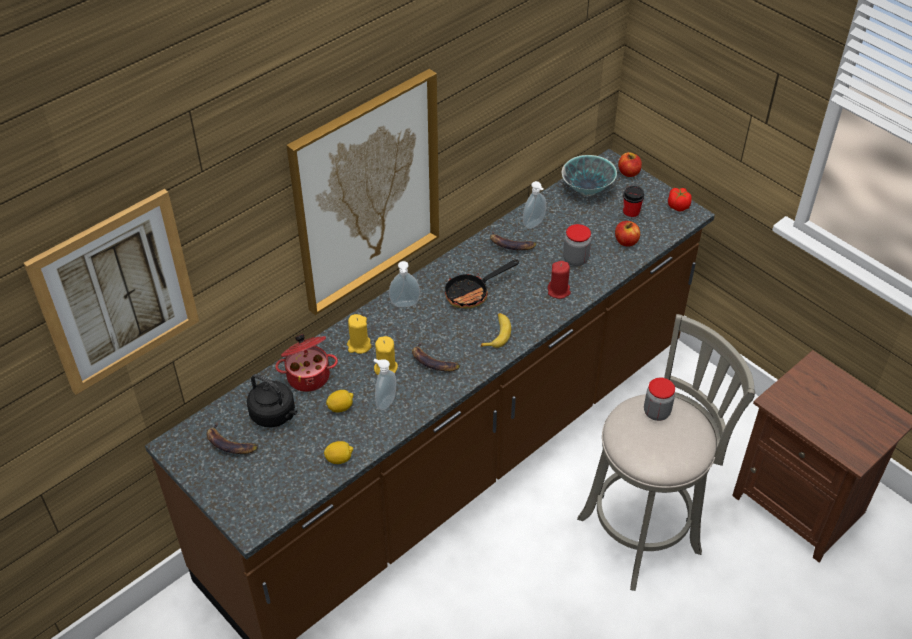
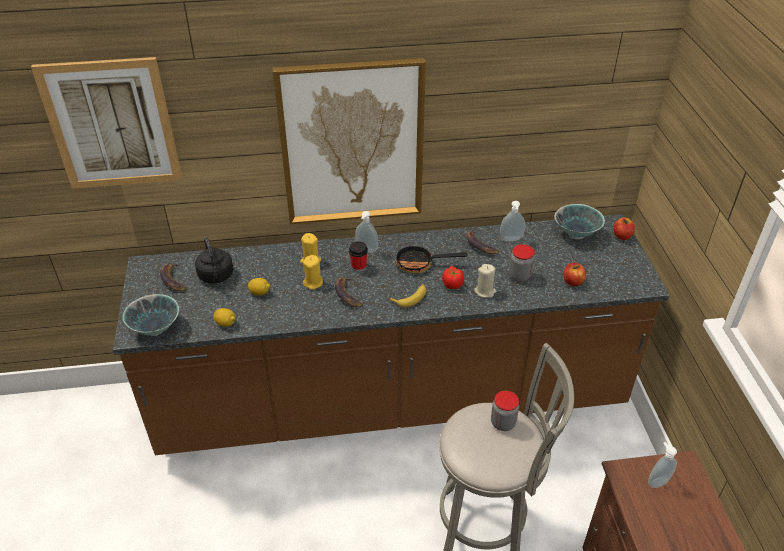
camera: 35 degrees right, 5 degrees down
cooking pot [275,334,338,392] -> none
soap dispenser [374,359,396,410] -> soap dispenser moved to [648,442,677,488]
red candle [548,261,571,299] -> beige candle [474,264,496,298]
cup [623,186,644,219] -> cup moved to [349,241,368,272]
tomato [668,188,692,211] -> tomato moved to [442,266,464,289]
none -> bowl [123,294,179,336]

